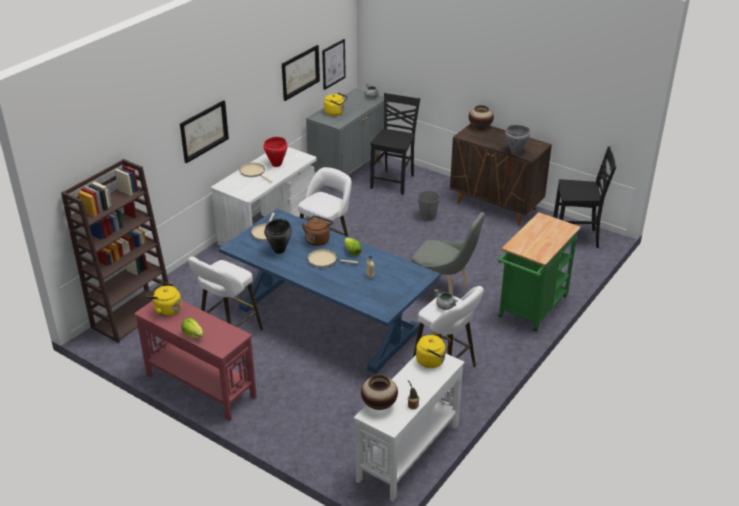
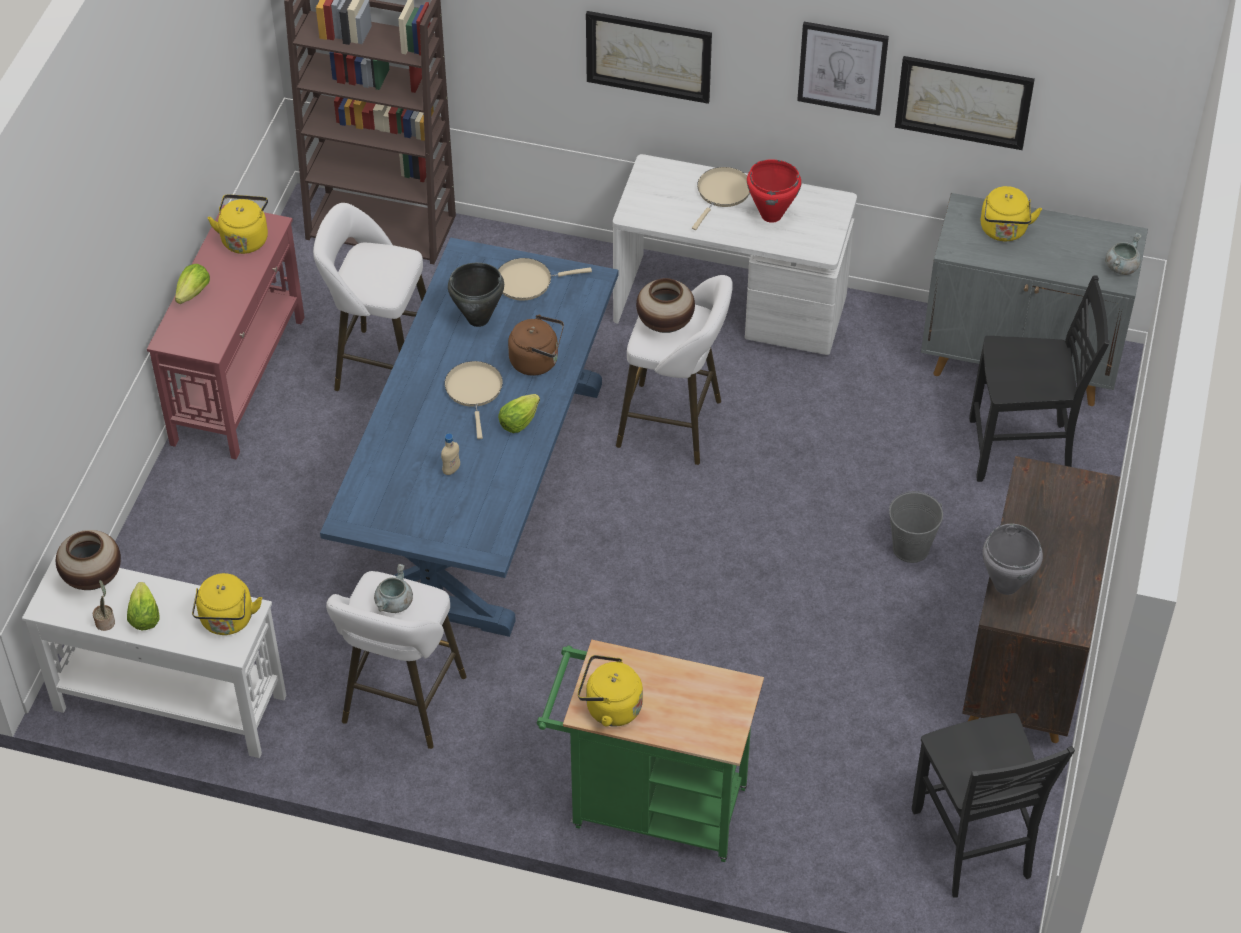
camera: 70 degrees right, 15 degrees up
picture [322,39,346,90] -> picture moved to [797,22,889,116]
grey chair [411,212,485,295] -> none
vase [469,105,494,130] -> vase moved to [636,278,695,333]
none -> lettuce [127,582,160,630]
none -> yellow kettle [578,655,643,727]

